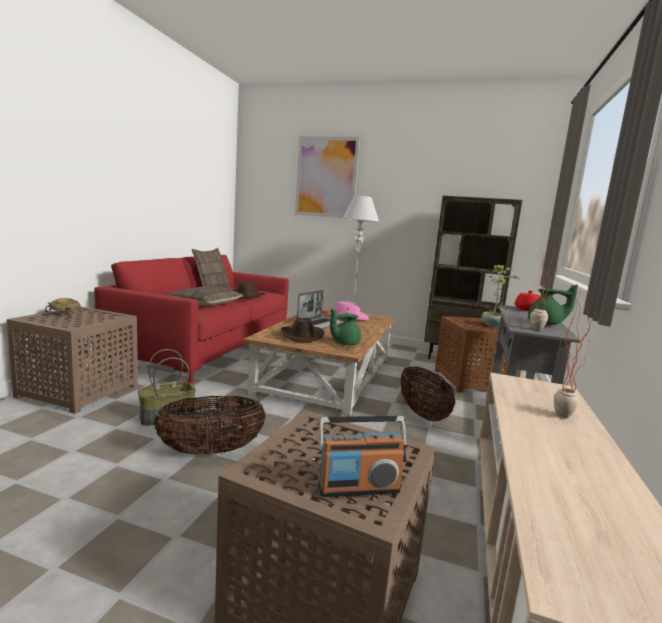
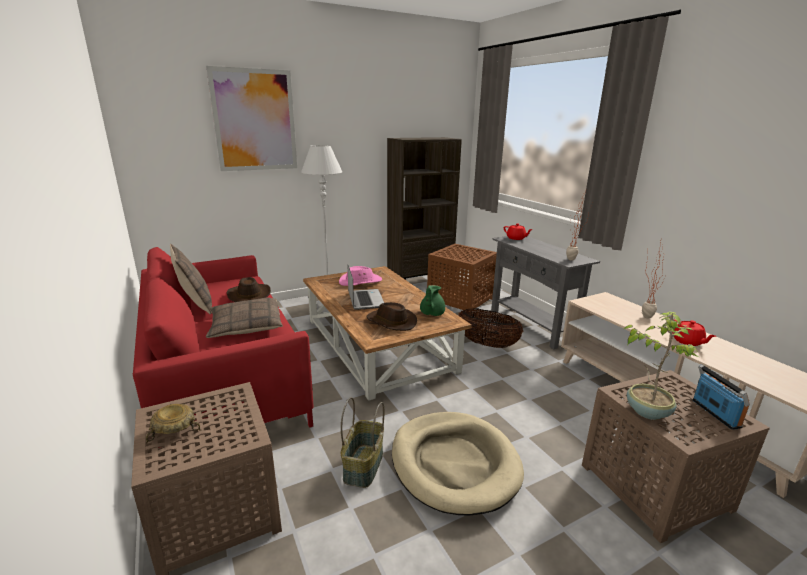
camera: 45 degrees left, 10 degrees up
basket [154,396,266,455] -> beige dog bed [392,412,524,515]
radio [318,416,407,497] -> radio turned 45 degrees counterclockwise [693,364,750,430]
potted plant [481,265,519,327] -> potted plant moved to [624,312,699,420]
green teapot [528,285,578,325] -> none
none -> red teapot [672,320,717,346]

